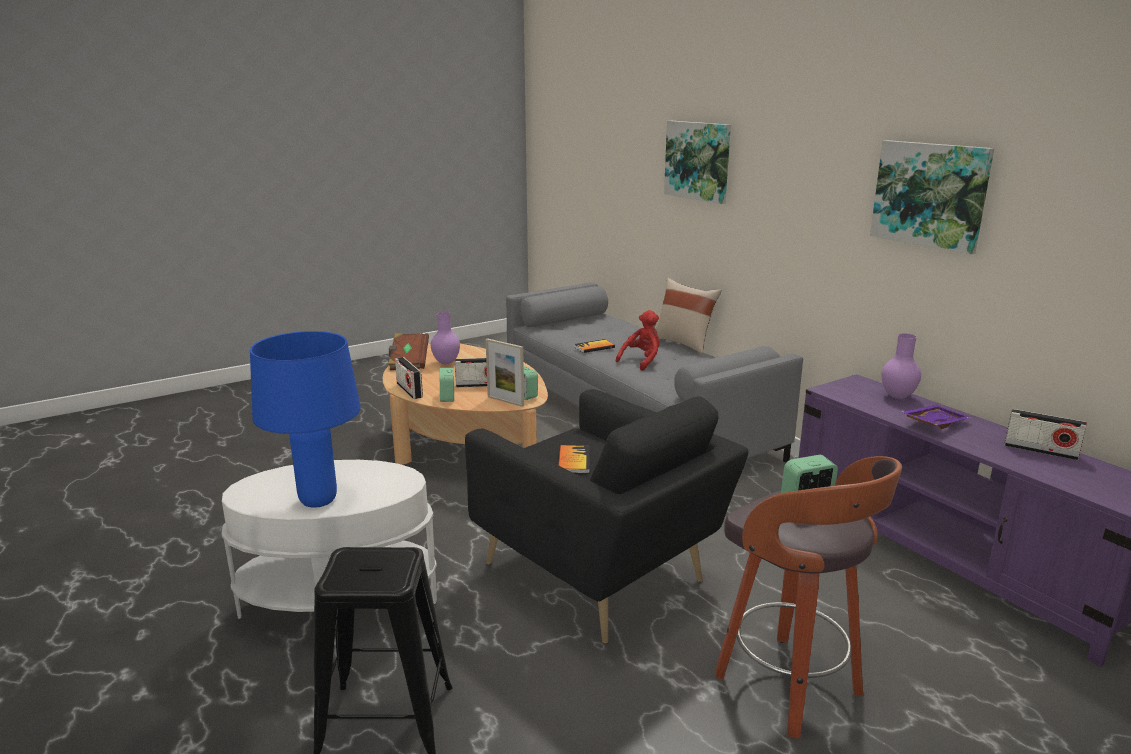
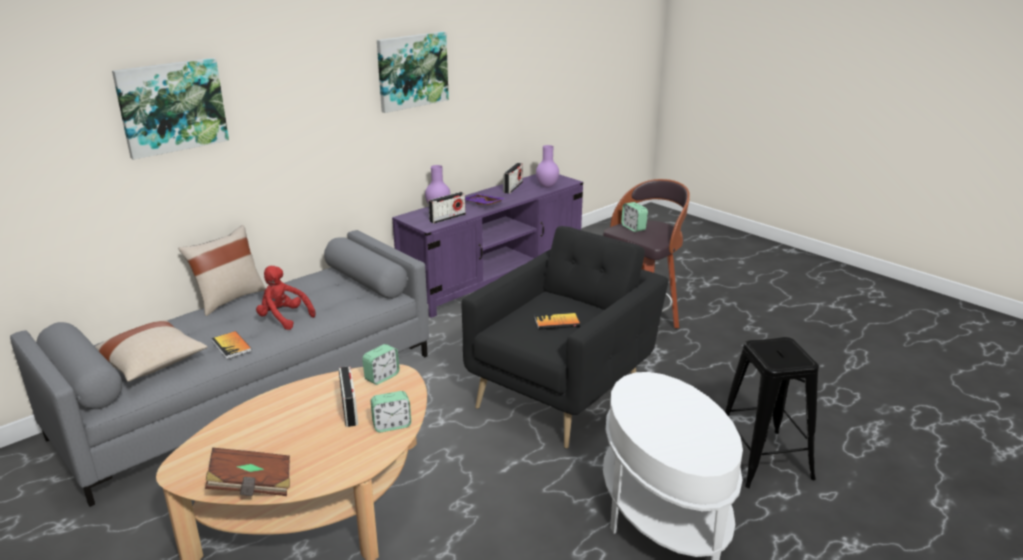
camera: 100 degrees left, 5 degrees up
blue table lamp [250,331,361,508] -> none
radio [395,357,423,399] -> radio moved to [429,192,466,224]
purple vase [431,312,460,364] -> purple vase moved to [536,145,559,188]
picture frame [486,338,524,407] -> none
none -> beige pillow [95,320,207,382]

